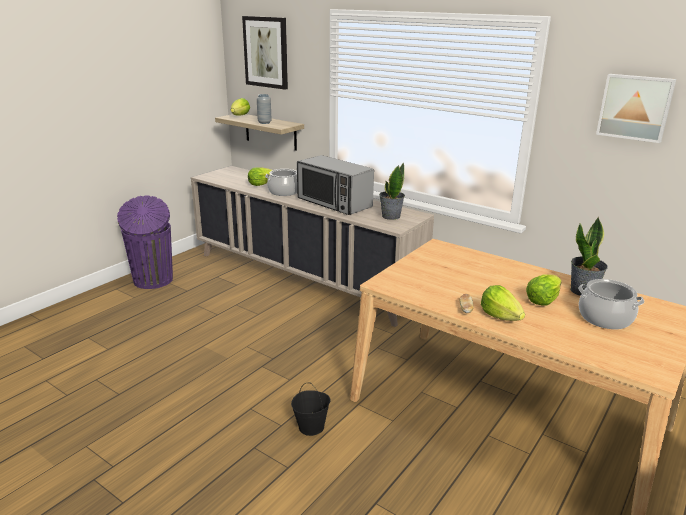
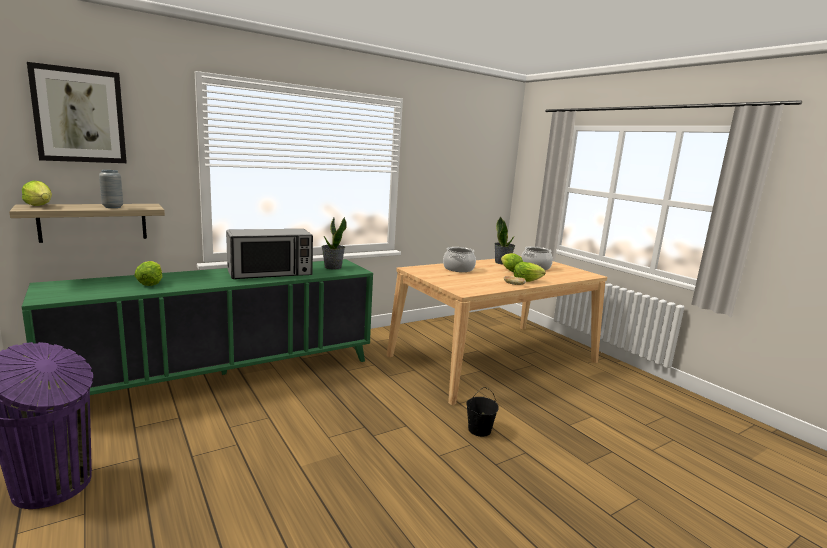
camera: 70 degrees left, 10 degrees down
beige cabinet [191,166,434,327] -> green cabinet [22,259,373,395]
cooking pot [265,169,297,196] -> cooking pot moved to [443,247,476,272]
picture [596,74,676,143] -> none

